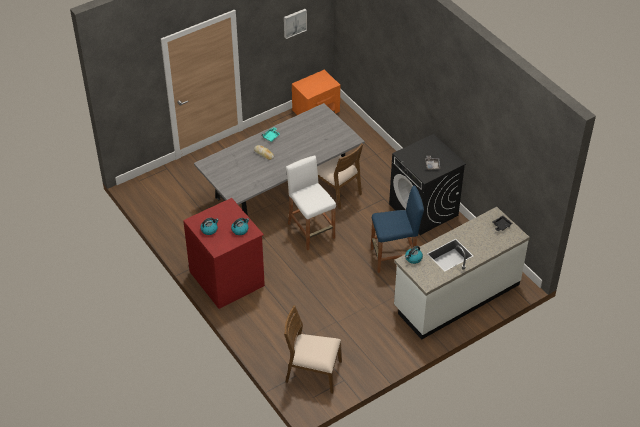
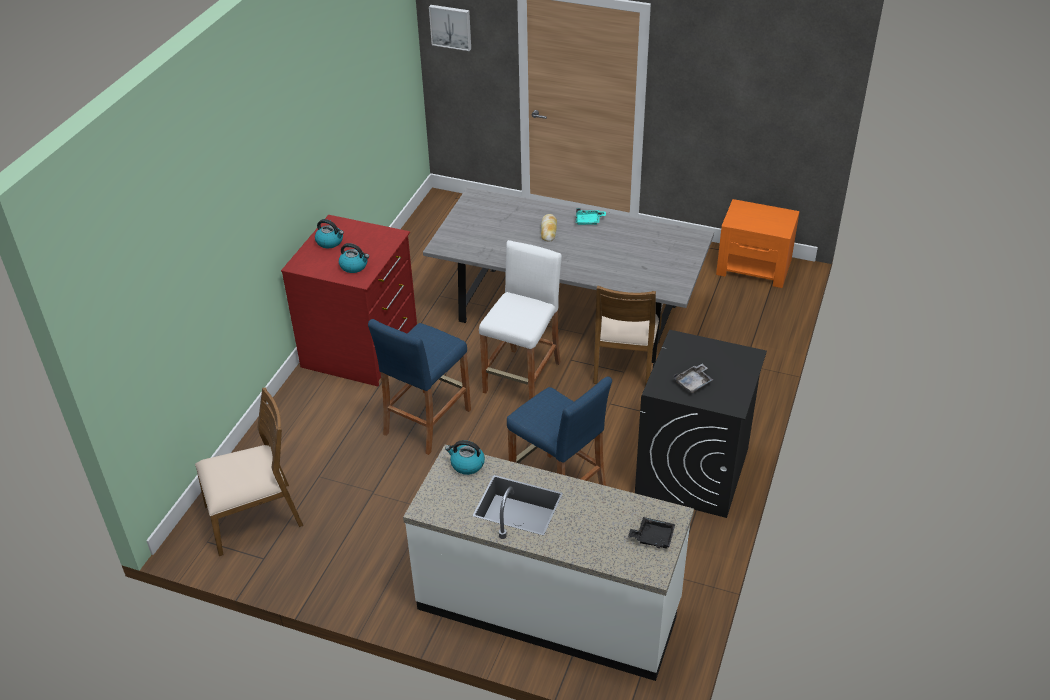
camera: 55 degrees right, 5 degrees down
picture [284,9,307,39] -> picture moved to [429,5,471,51]
brown chair [284,306,342,394] -> brown chair turned 90 degrees clockwise [195,388,303,556]
none -> blue stool [368,319,471,455]

